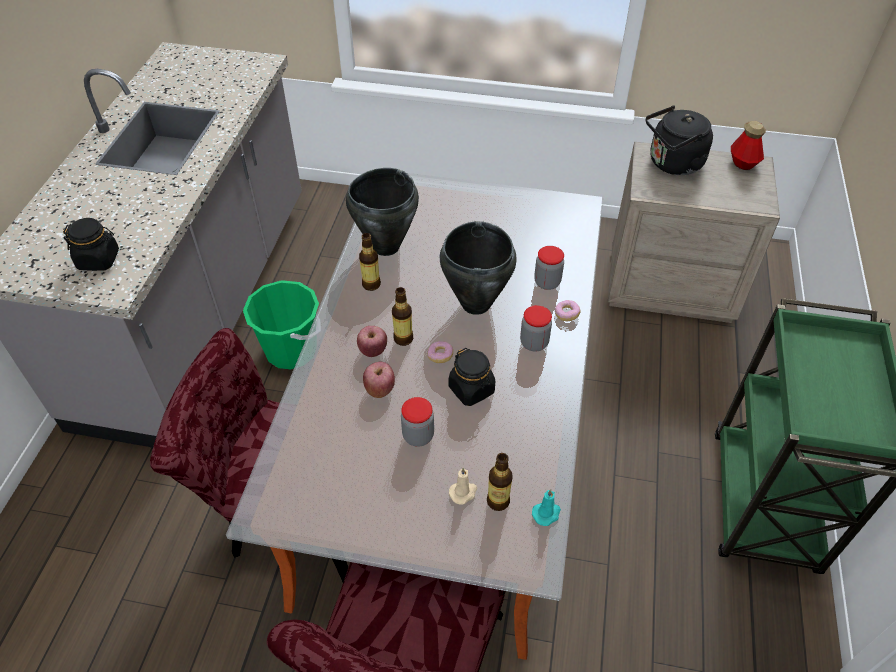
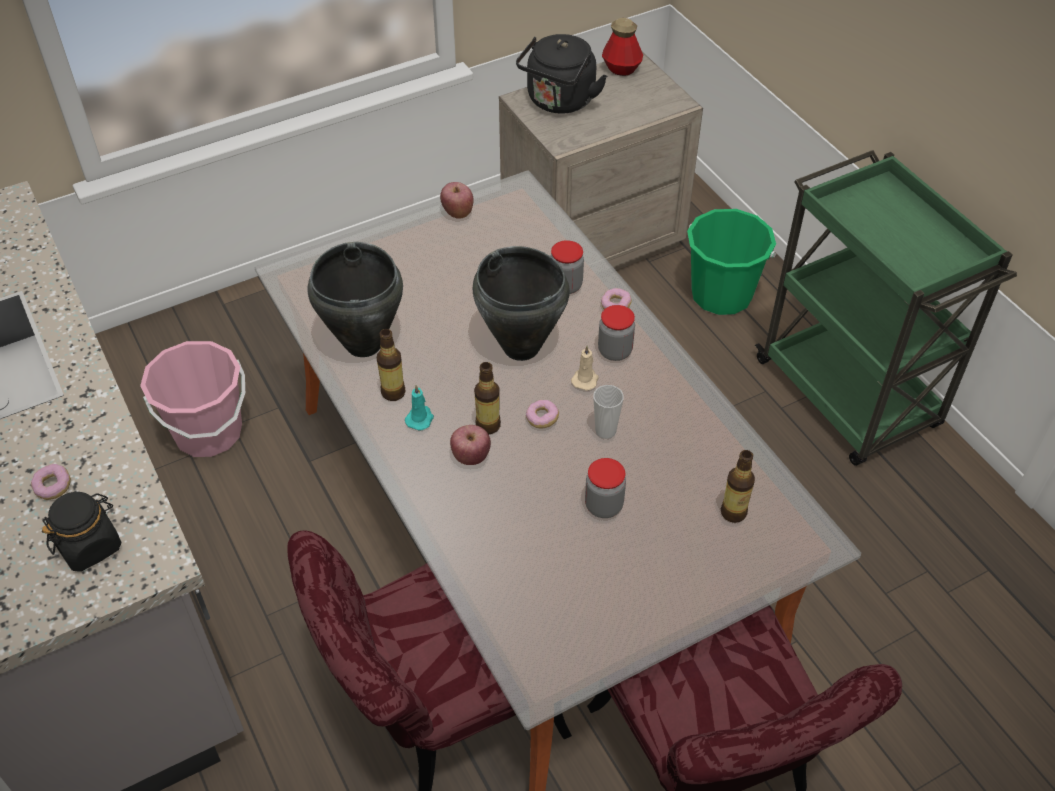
camera: 40 degrees left, 0 degrees up
green bucket [243,280,319,369] -> green bucket moved to [687,209,776,315]
apple [363,362,395,398] -> apple moved to [440,182,473,219]
black jar [448,348,495,406] -> cup [593,385,624,439]
beige candle [449,467,477,504] -> beige candle moved to [571,345,599,391]
turquoise candle [532,489,561,526] -> turquoise candle moved to [405,385,434,431]
none -> donut [31,464,71,500]
none -> pink bucket [140,341,245,457]

